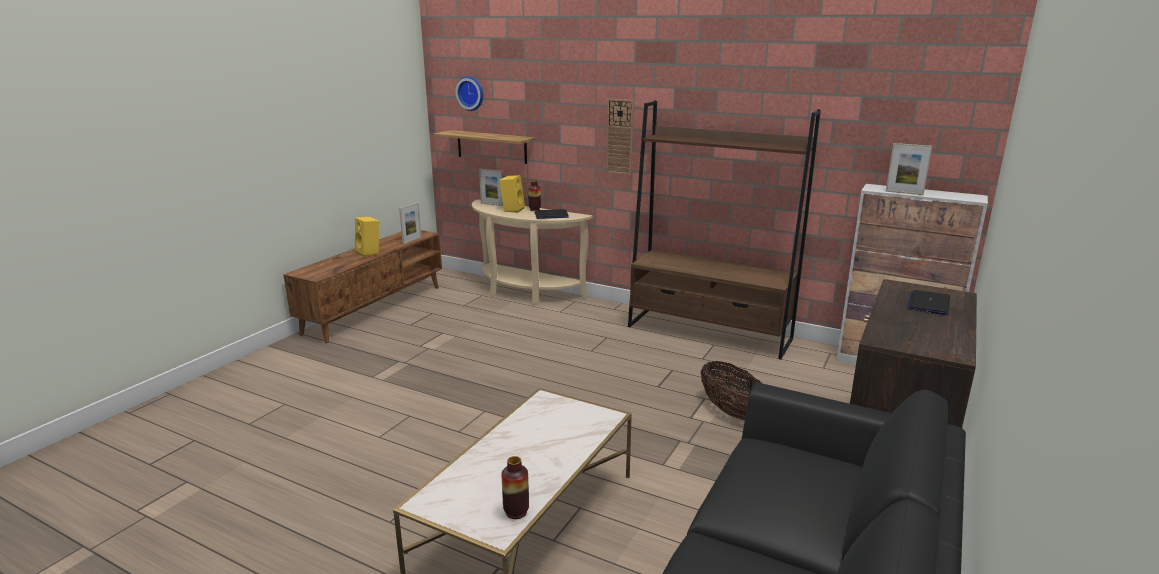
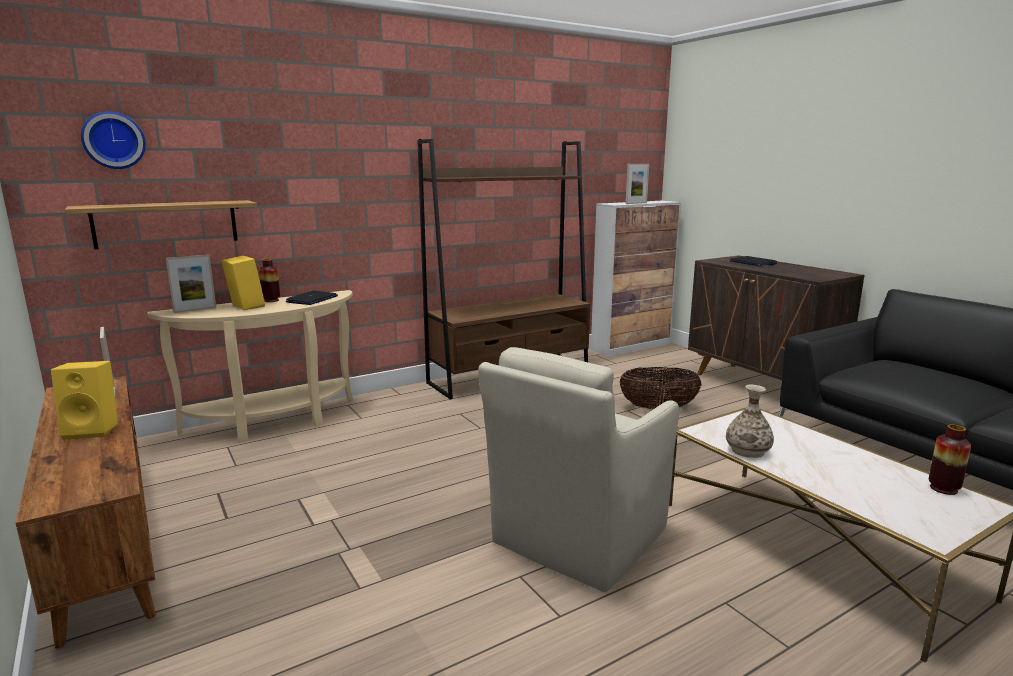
camera: 60 degrees left, 5 degrees down
wall clock [606,99,634,175] -> none
none -> beige armchair [478,347,679,592]
none -> vase [726,385,774,458]

